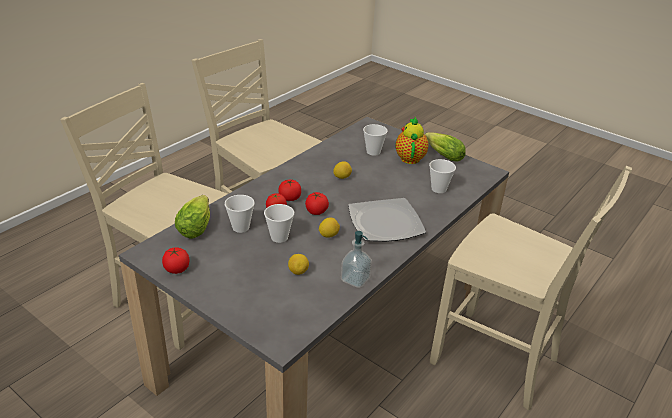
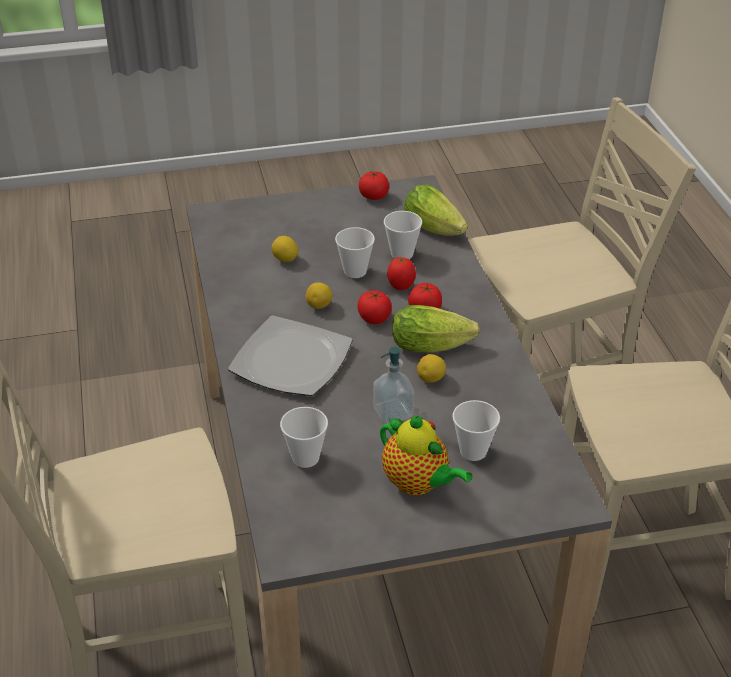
camera: 130 degrees right, 5 degrees up
soap dispenser [341,231,372,288] -> soap dispenser moved to [373,347,414,424]
lettuce [425,132,466,162] -> lettuce moved to [392,305,480,353]

